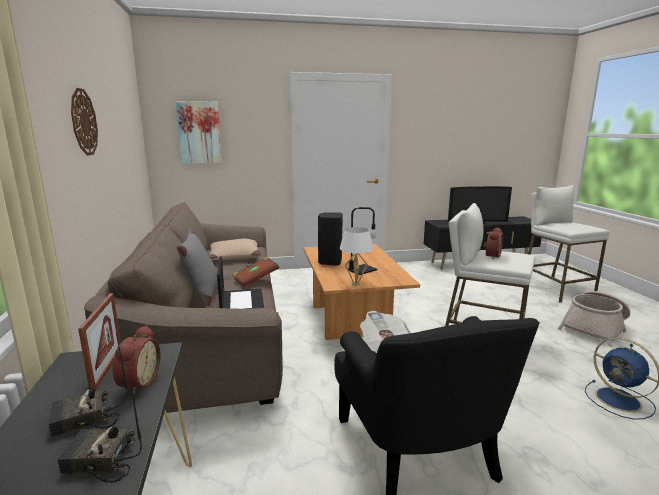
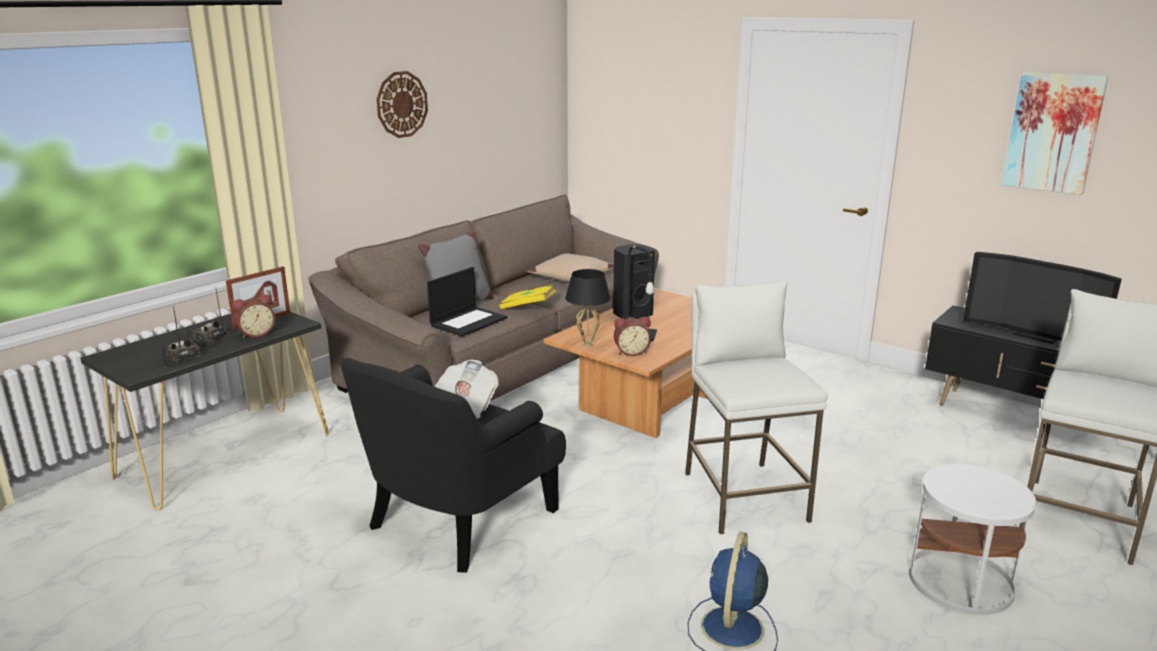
camera: 50 degrees right, 5 degrees up
picture [176,101,222,164] -> picture moved to [1002,72,1108,195]
brown book [232,257,279,287] -> yellow book [499,284,556,309]
white table lamp [340,227,374,286] -> black table lamp [565,269,611,347]
alarm clock [483,227,503,259] -> alarm clock moved to [614,317,651,356]
basket [558,291,630,347] -> white side table [909,463,1036,615]

